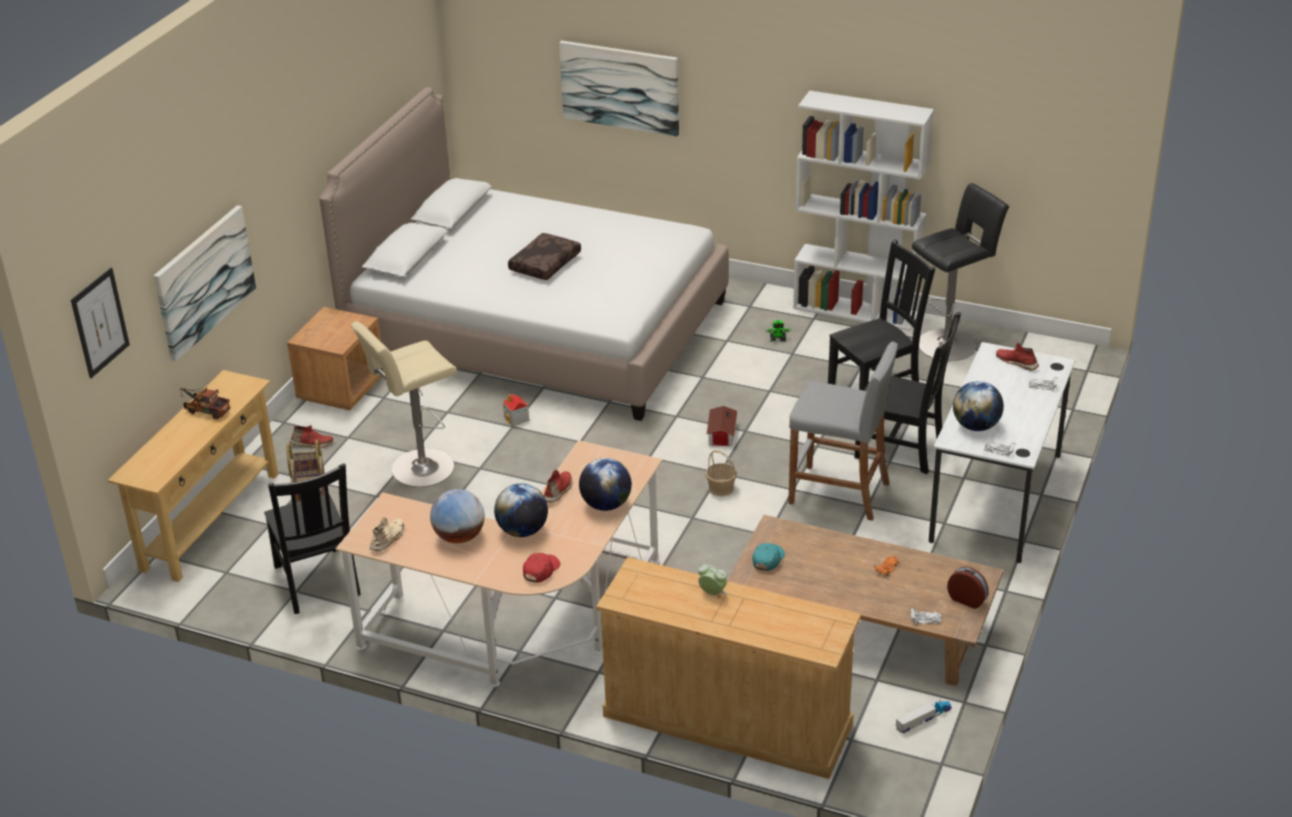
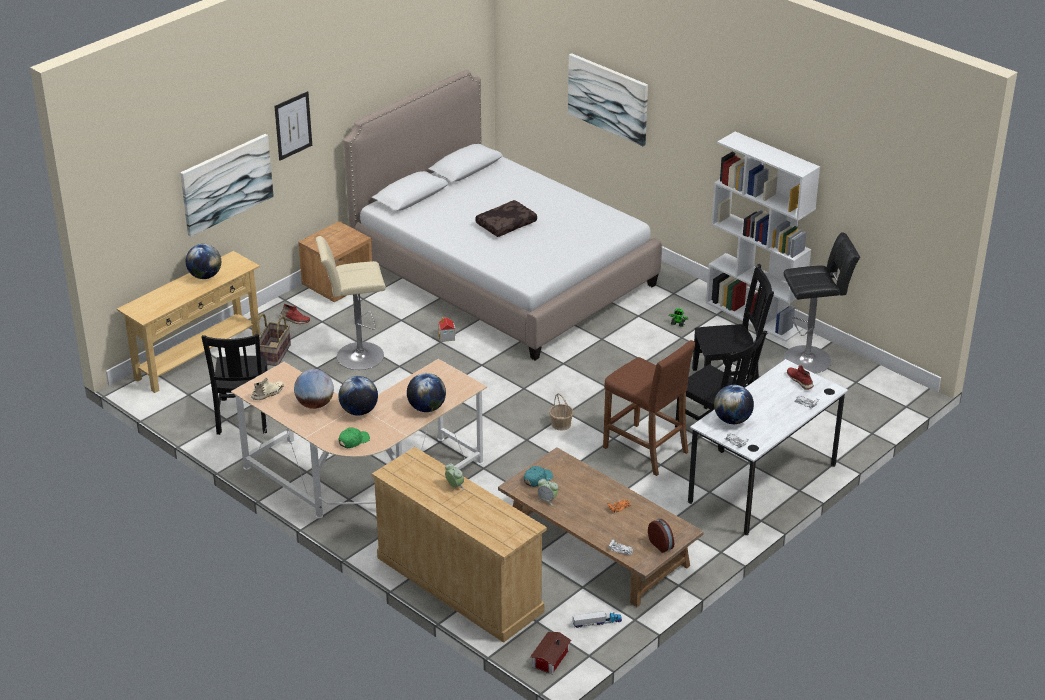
camera: 20 degrees right, 0 degrees up
picture [71,268,130,378] -> picture moved to [274,91,312,161]
toy truck [180,387,230,419] -> globe [186,244,221,279]
red cap [523,553,560,583] -> green cap [339,427,370,448]
red shoe [544,470,573,503] -> none
toy house [707,406,737,446] -> toy house moved to [530,632,571,674]
grey stool [788,341,898,521] -> brown stool [603,340,695,476]
none -> alarm clock [538,478,558,506]

